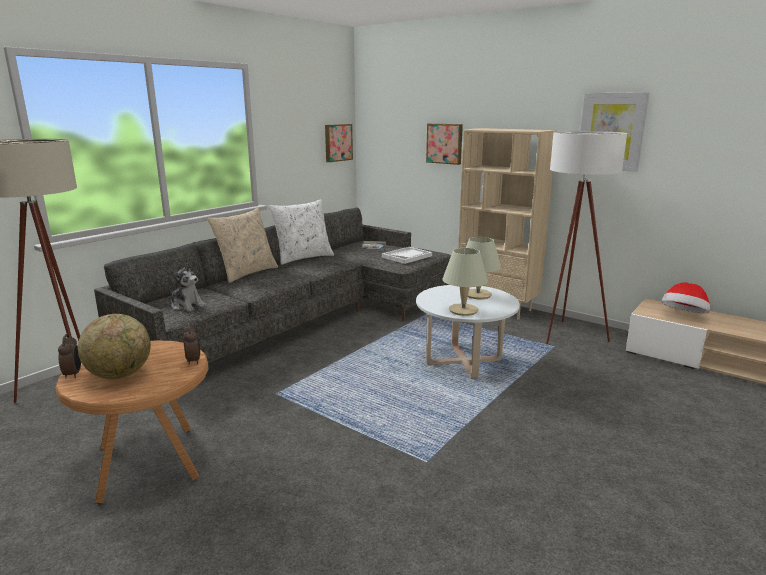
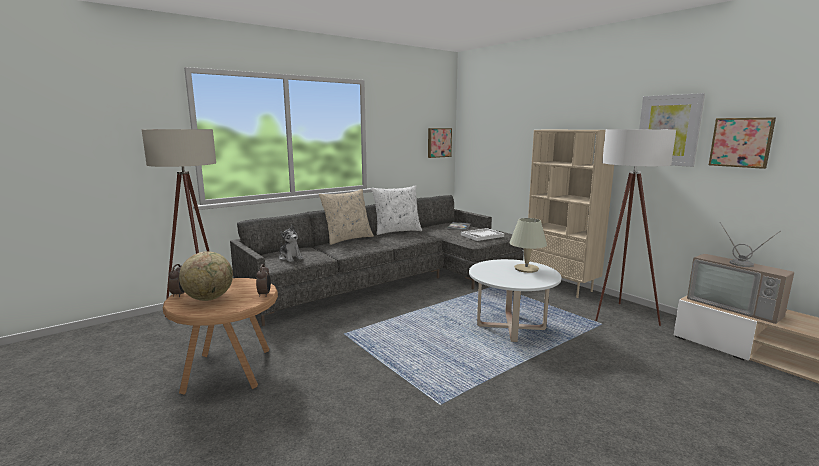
camera: 15 degrees right, 5 degrees down
picture [426,123,463,165] -> picture moved to [709,118,776,169]
beige table lamp [442,248,488,316] -> none
hat [662,282,710,313] -> television [687,222,794,324]

